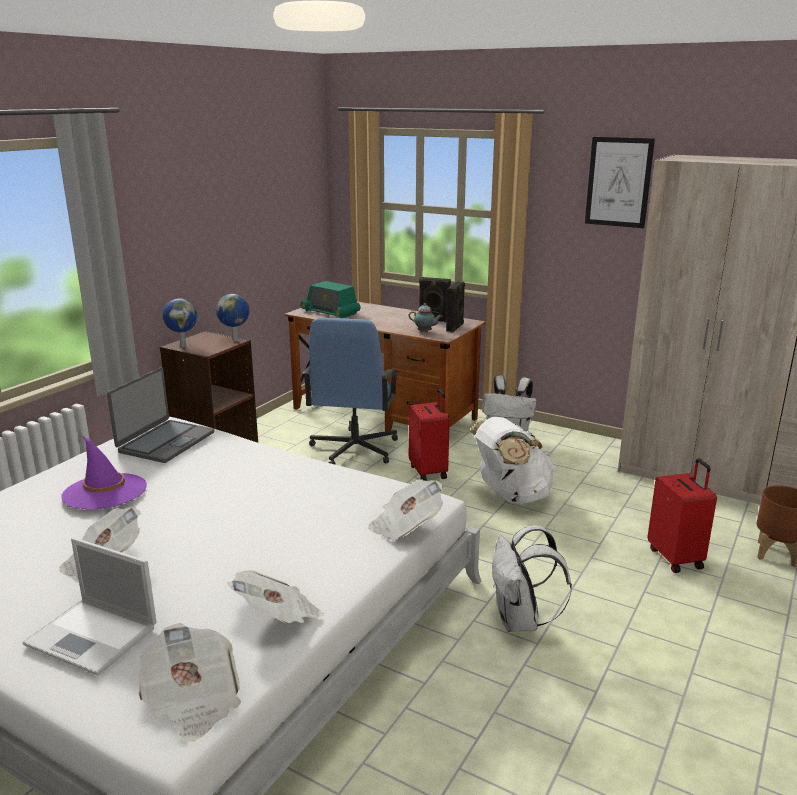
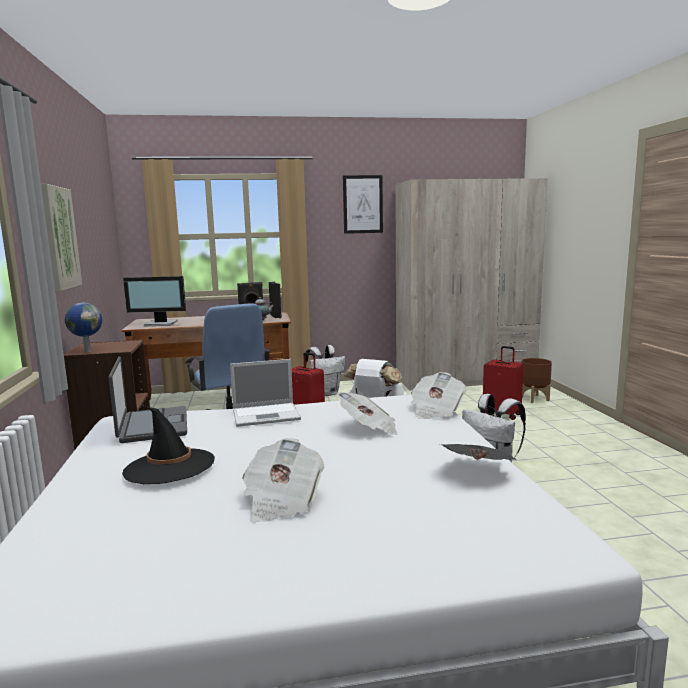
camera: 40 degrees left, 10 degrees down
laptop [22,538,157,676] -> laptop moved to [230,359,301,427]
purple hat [61,436,147,510] -> black hat [122,406,215,484]
newspaper [138,623,241,742] -> newspaper moved to [337,392,397,435]
globe [216,294,250,342] -> none
radio [300,281,361,318] -> monitor [123,276,186,326]
none -> picture [41,184,82,291]

